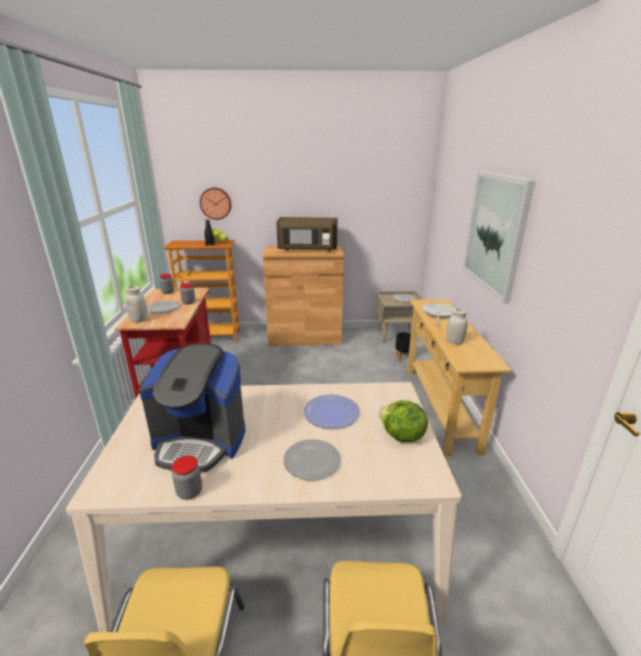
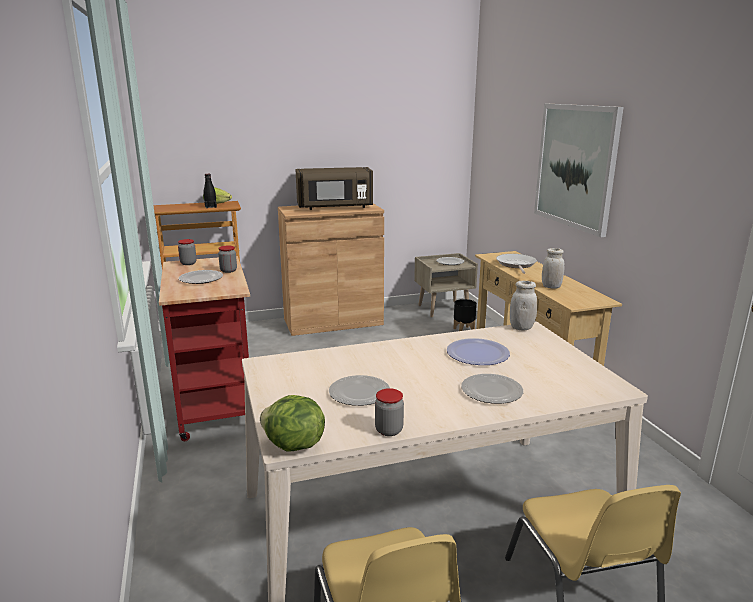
camera: 15 degrees left, 5 degrees down
white jar [125,286,148,322] -> white jar moved to [510,281,537,330]
coffee machine [139,343,246,472] -> plate [329,375,390,406]
wall clock [200,187,231,220] -> none
lettuce [379,400,428,442] -> lettuce moved to [260,395,325,452]

